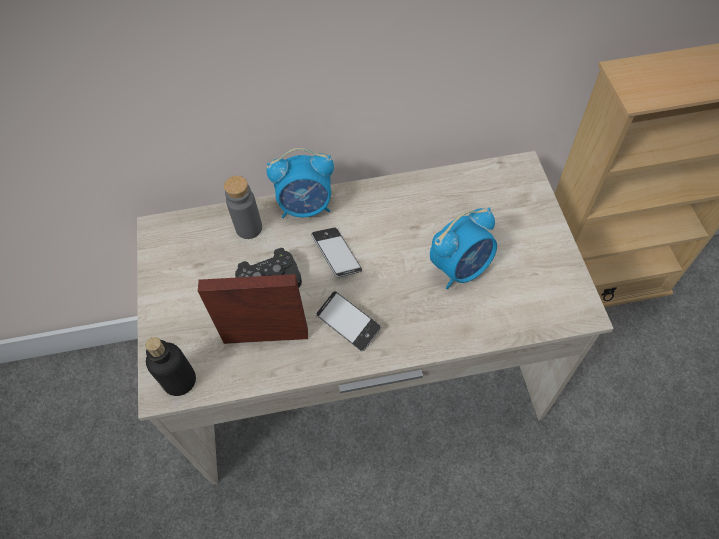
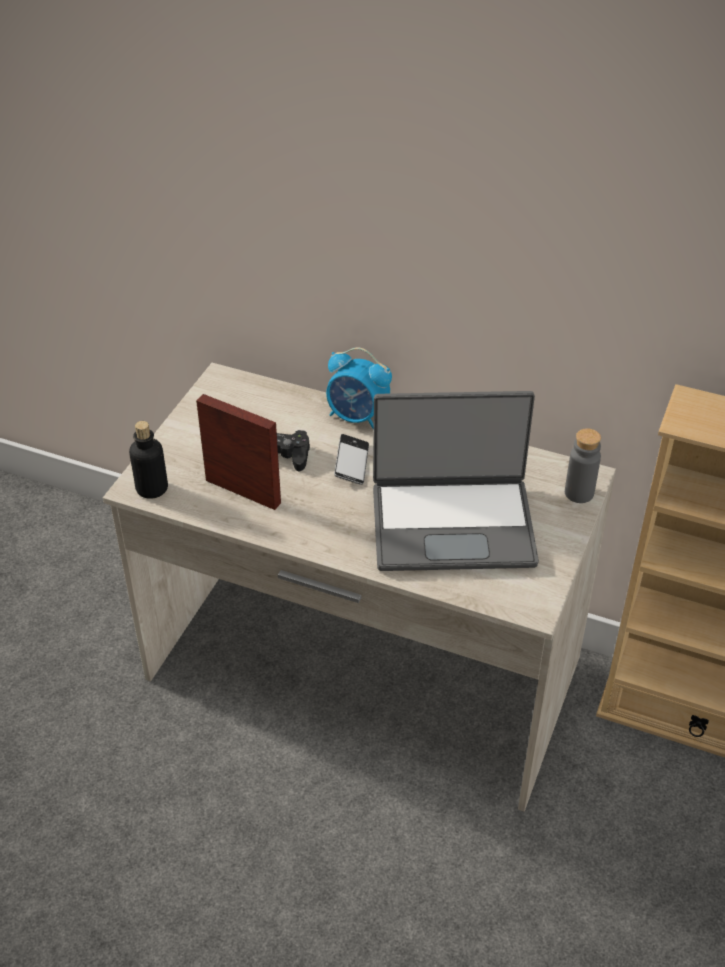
camera: 30 degrees right, 15 degrees down
grey bottle [224,176,262,239] -> grey bottle moved to [565,428,601,503]
phone [316,291,381,351] -> none
alarm clock [430,208,497,289] -> laptop [373,391,539,571]

